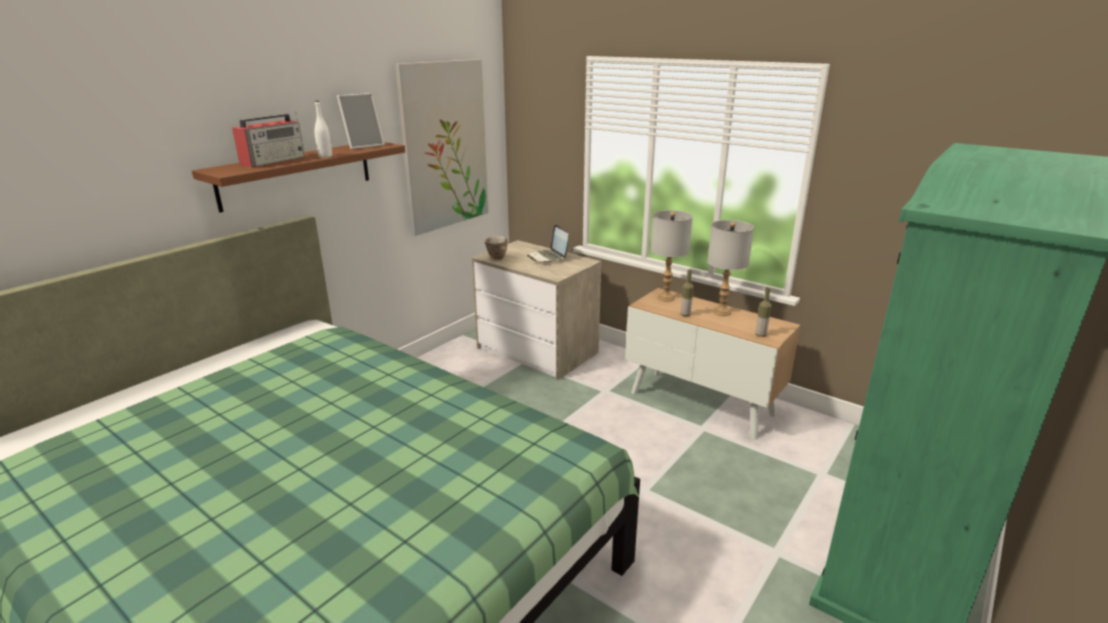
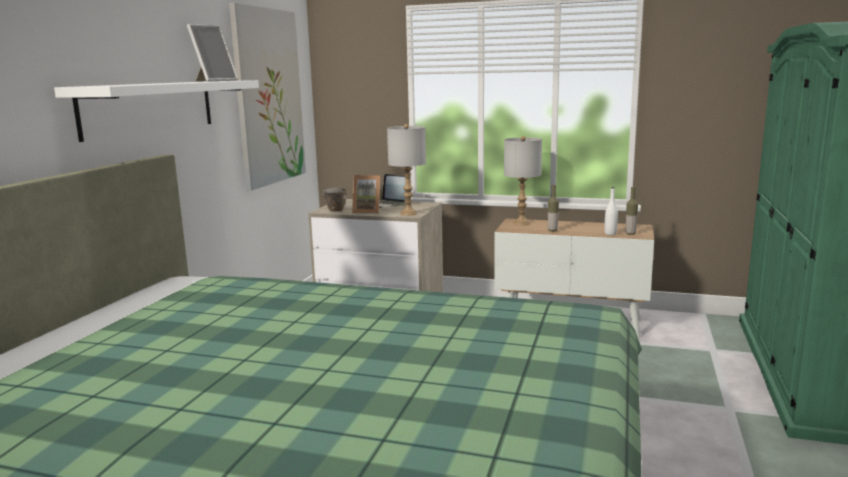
camera: 20 degrees left, 10 degrees down
brown shelf [192,142,405,213] -> white shelf [54,80,259,142]
radio [232,111,305,168] -> none
white bottle [314,101,332,158] -> white bottle moved to [604,187,618,235]
grey table lamp [707,220,754,316] -> grey table lamp moved to [387,124,426,216]
none -> picture frame [352,175,381,214]

